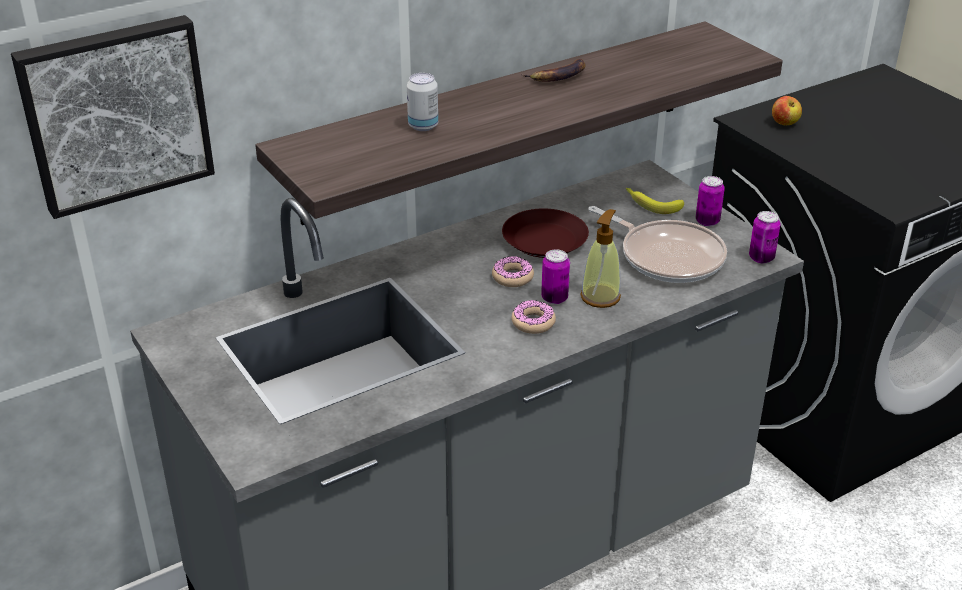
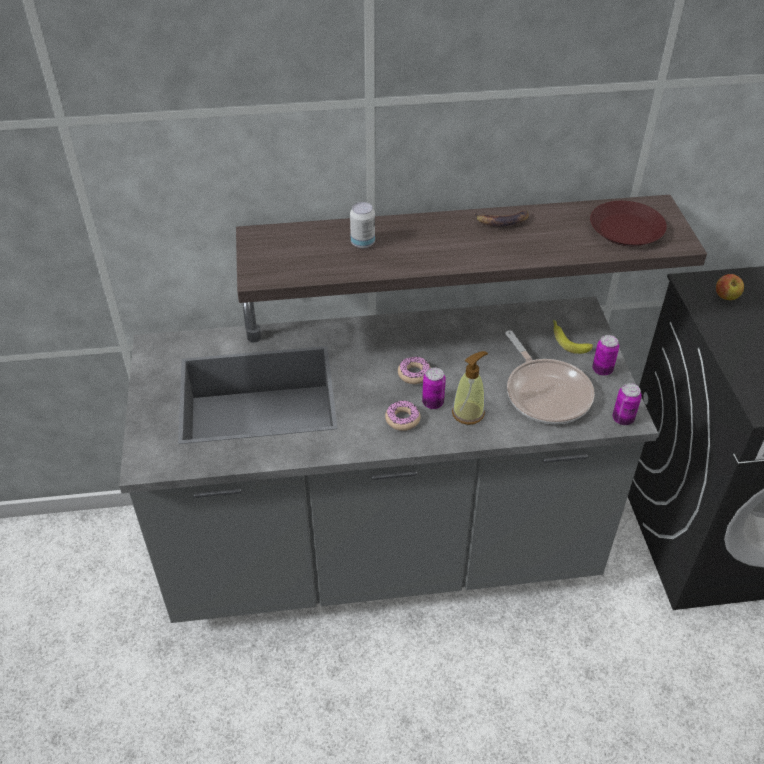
camera: 25 degrees right, 10 degrees up
picture [11,15,215,219] -> none
brown plate [502,208,589,258] -> brown plate moved to [590,201,667,246]

